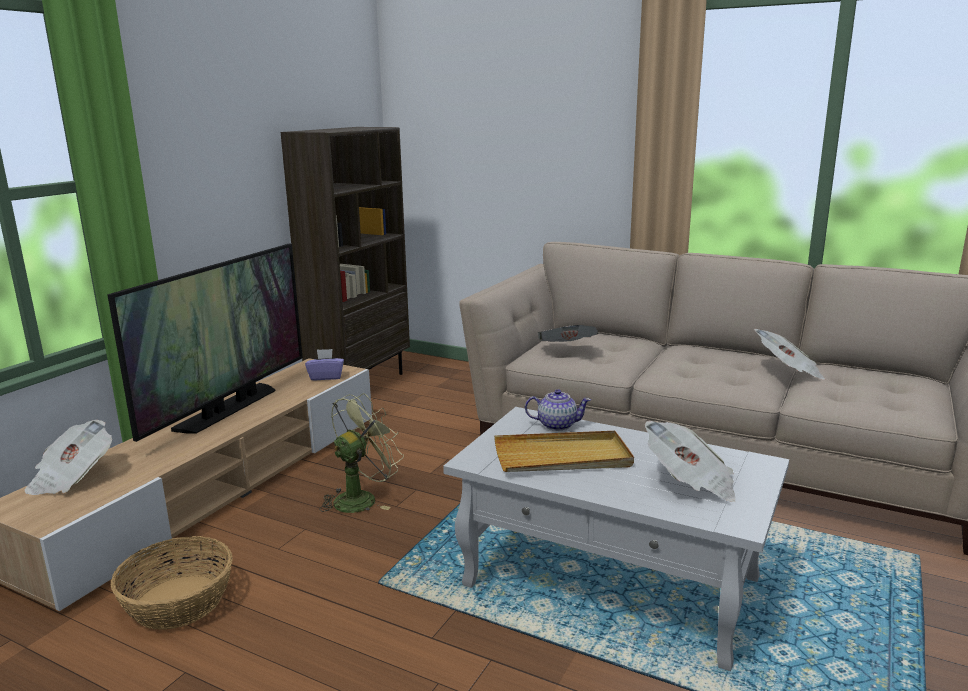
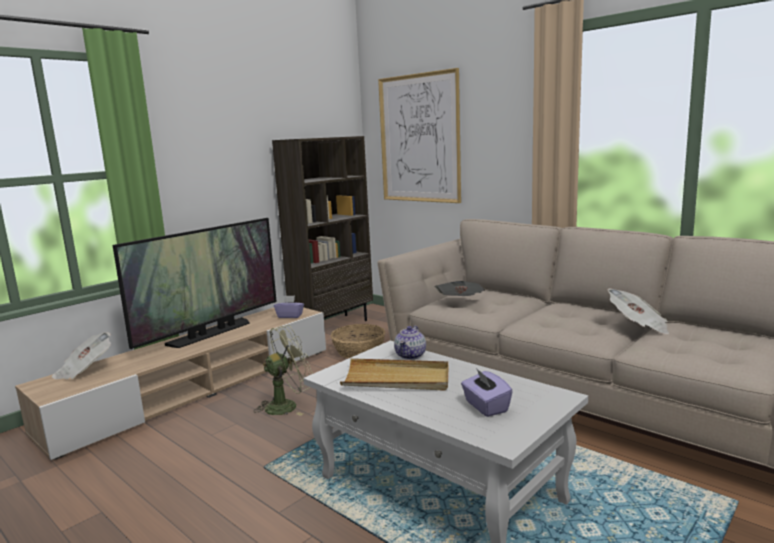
camera: 15 degrees right, 5 degrees down
basket [110,536,233,630] -> basket moved to [331,324,386,359]
teapot [525,389,591,431] -> teapot turned 90 degrees clockwise [394,326,426,360]
newspaper [645,421,736,502] -> purple tissue box [461,368,513,417]
none -> picture [378,68,461,203]

